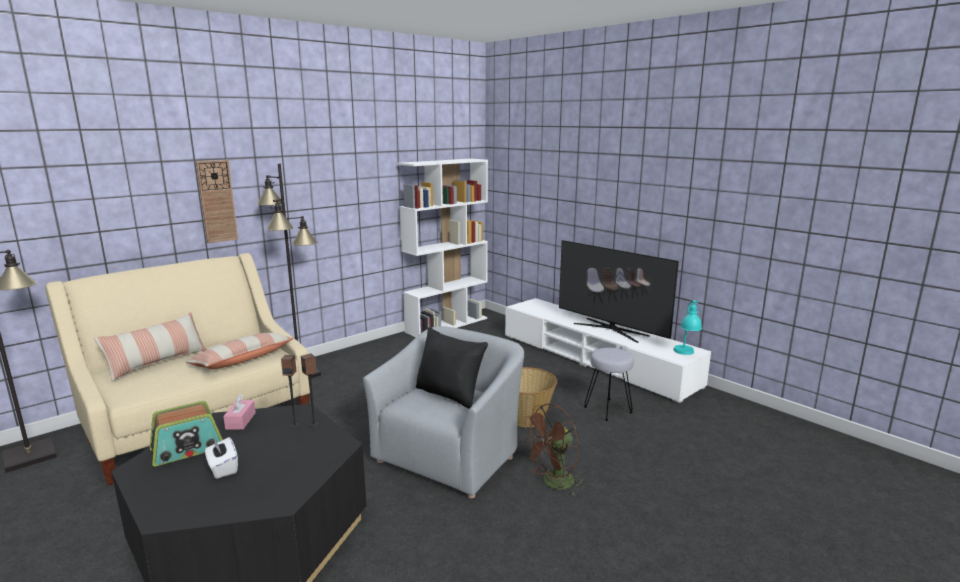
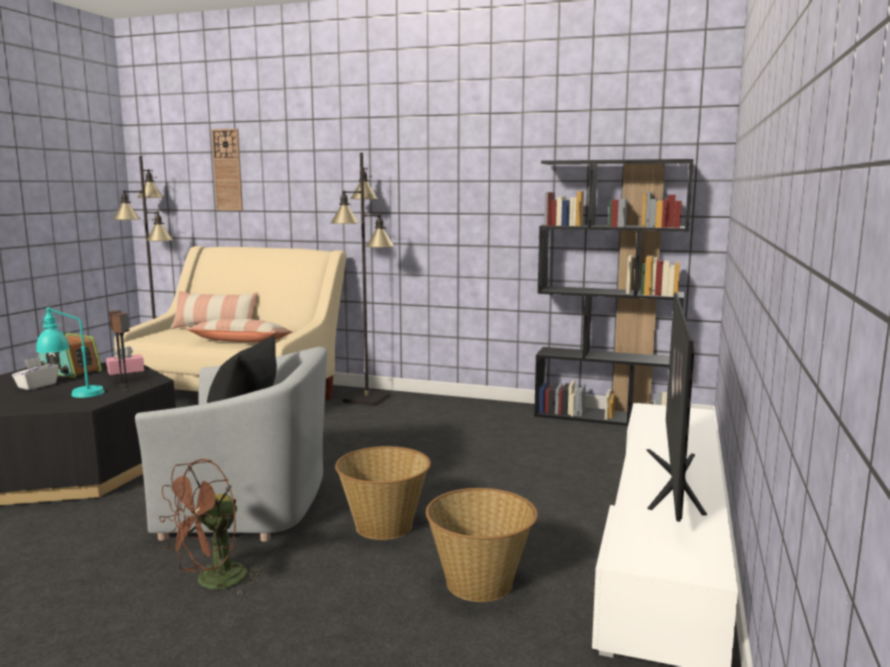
camera: 60 degrees right, 5 degrees down
wall clock [196,160,238,243] -> wall clock moved to [211,129,243,210]
white bookcase [398,158,488,337] -> black bookcase [534,159,694,426]
brown fan [520,403,584,495] -> brown fan turned 75 degrees counterclockwise [159,459,263,595]
grey stool [584,348,634,421] -> basket [426,488,538,602]
turquoise table lamp [673,300,702,355] -> turquoise table lamp moved to [36,307,105,398]

